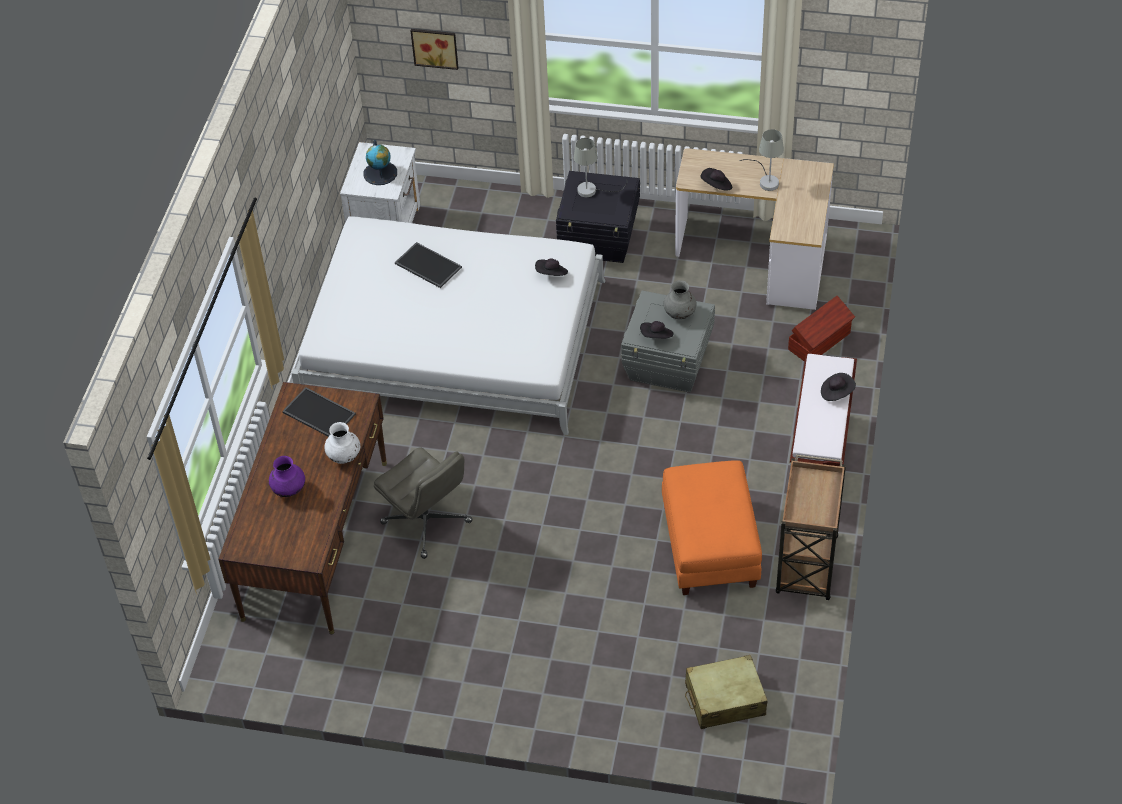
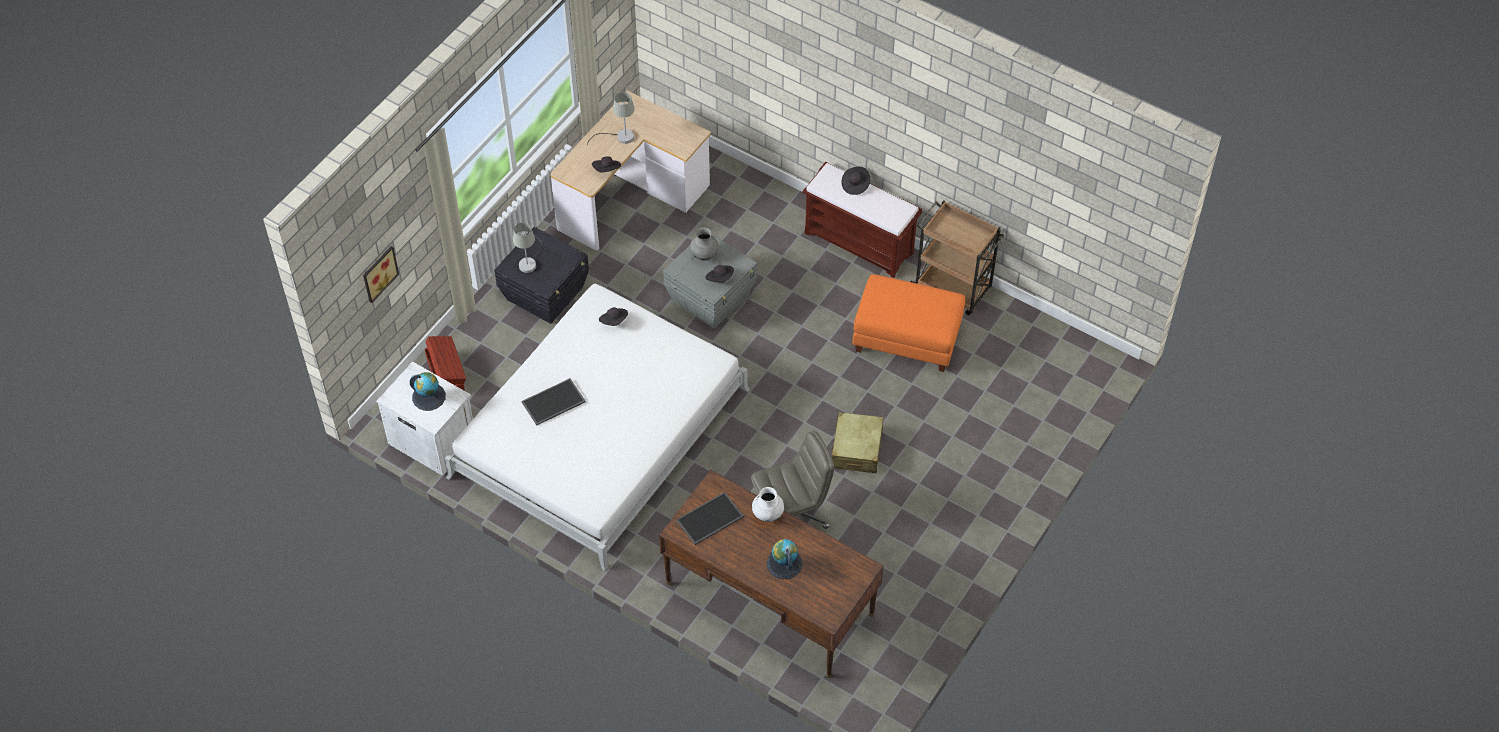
camera: 70 degrees left, 5 degrees up
purple vase [269,456,305,497] -> globe [767,539,802,580]
beige suitcase [685,655,768,729] -> beige suitcase moved to [832,412,883,473]
brown storage box [788,296,855,362] -> brown storage box moved to [425,336,466,391]

